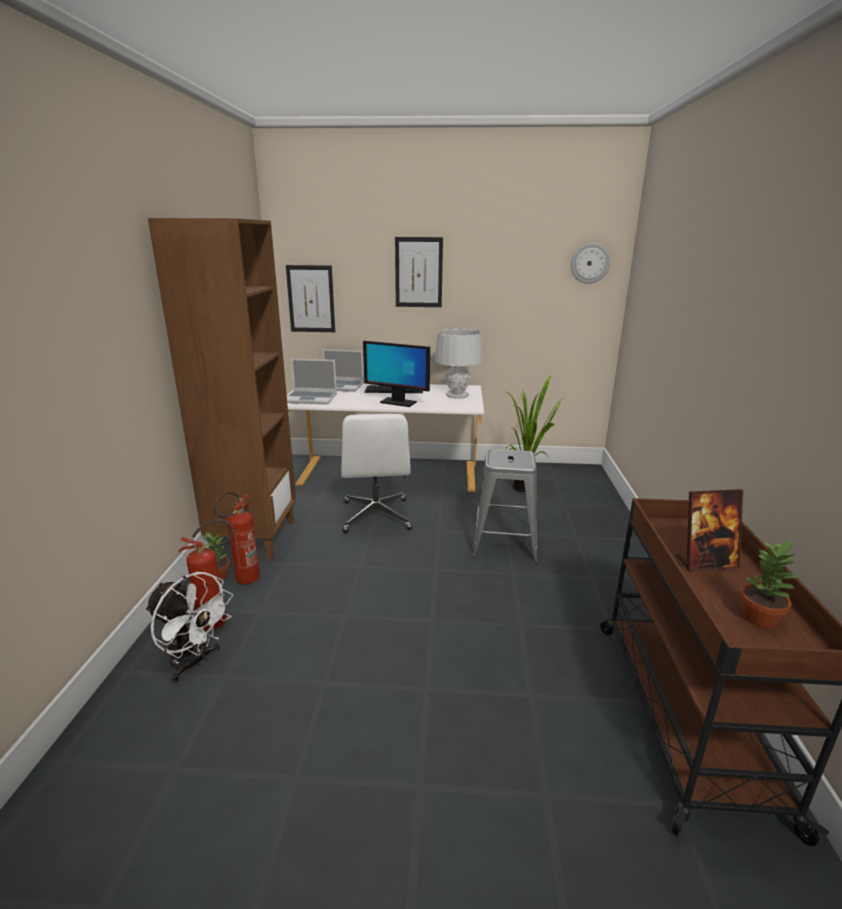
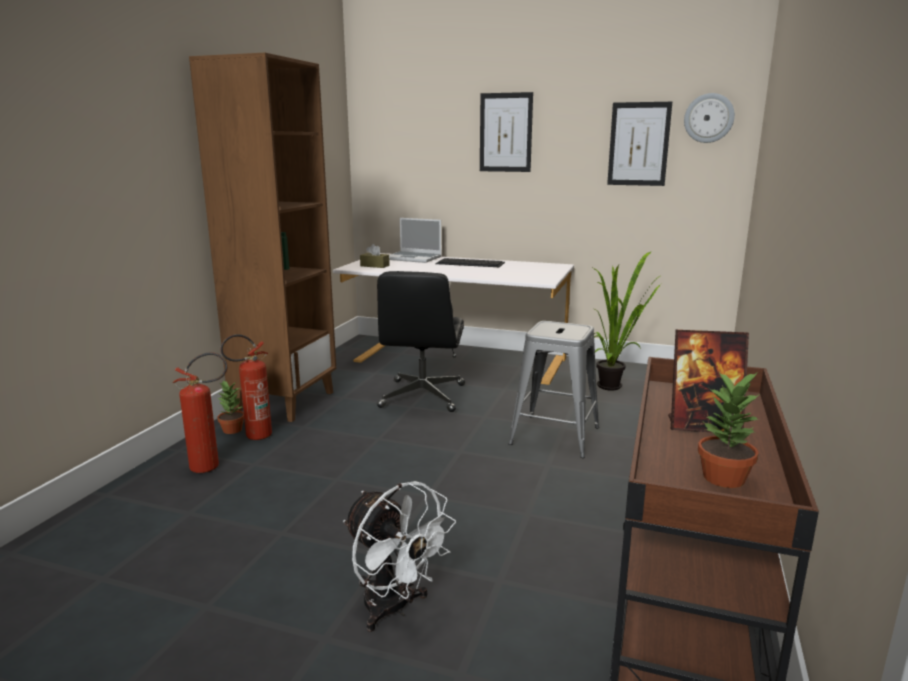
camera: 15 degrees right, 5 degrees down
white fan [145,572,233,683] -> white fan moved to [343,481,456,632]
picture [286,265,335,332] -> picture moved to [607,102,672,186]
laptop [287,359,337,404] -> brown tissue box [360,244,390,268]
white office chair [341,414,412,533] -> black office chair [377,271,465,412]
monitor [363,341,430,407] -> none
grey table lamp [434,328,483,399] -> none

